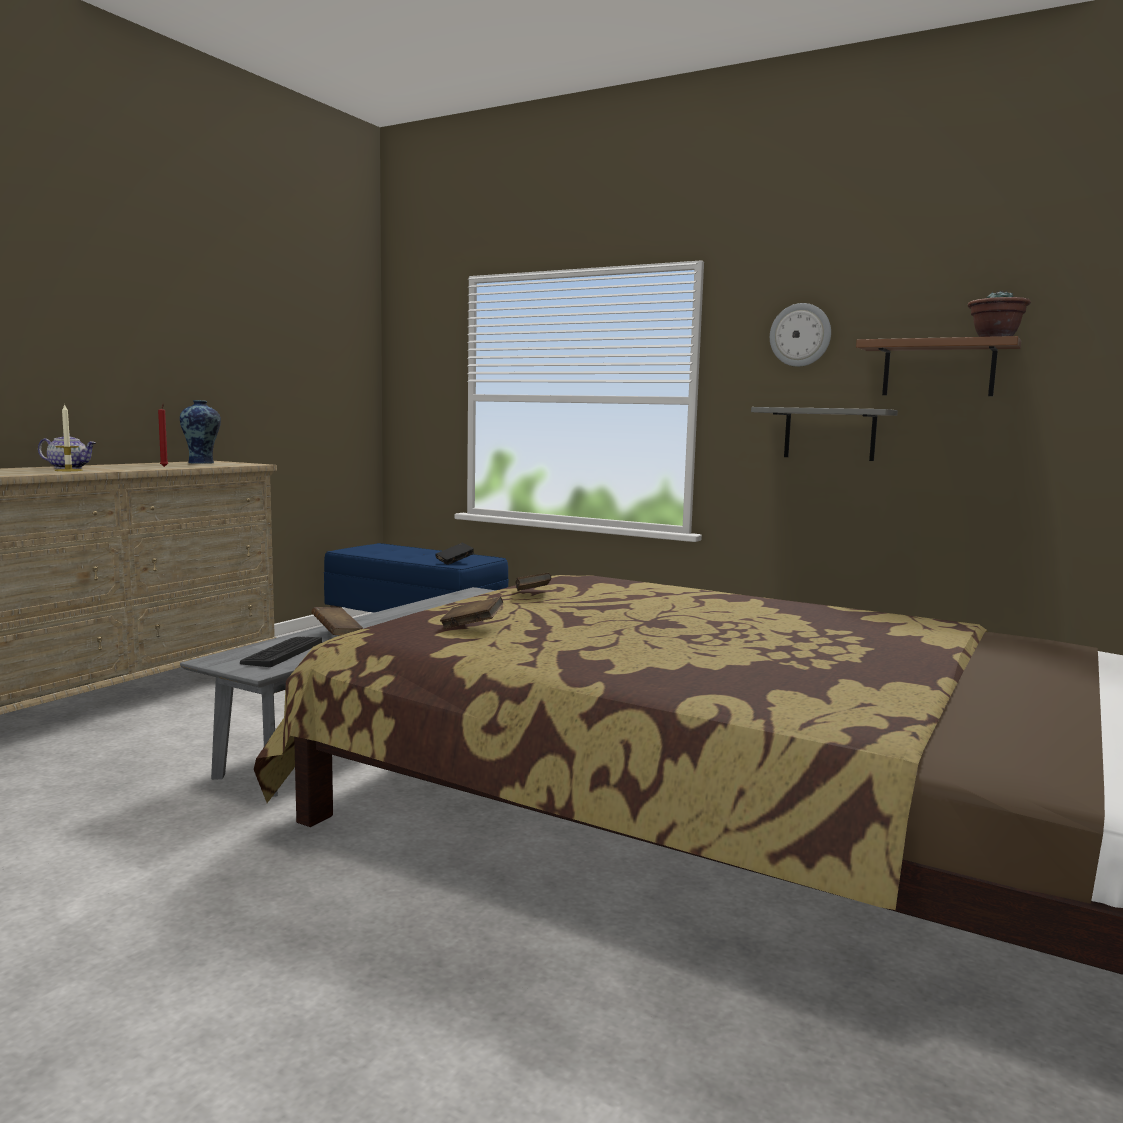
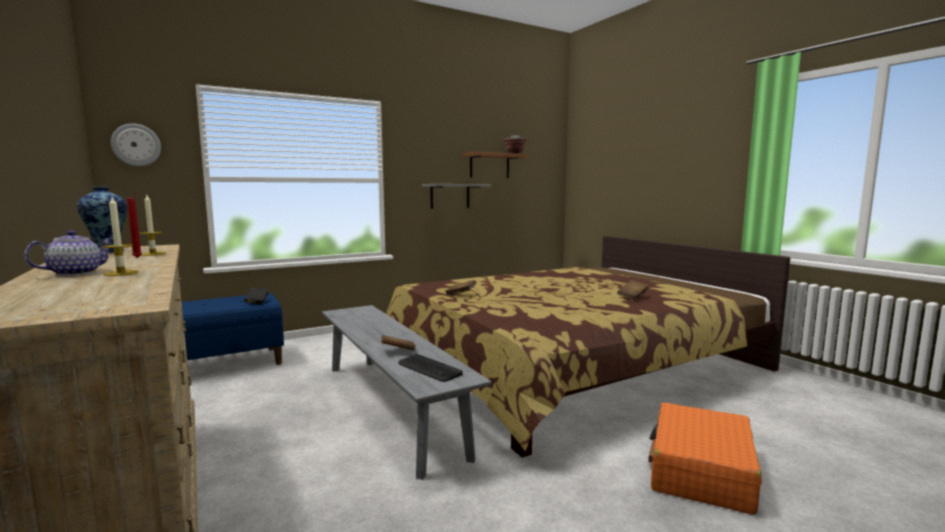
camera: 60 degrees left, 0 degrees up
brown book [440,597,503,629] -> brown book moved to [617,280,649,300]
wall clock [770,303,831,367] -> wall clock moved to [111,123,161,166]
none -> candle [140,195,166,256]
none -> orange suitcase [648,402,762,515]

